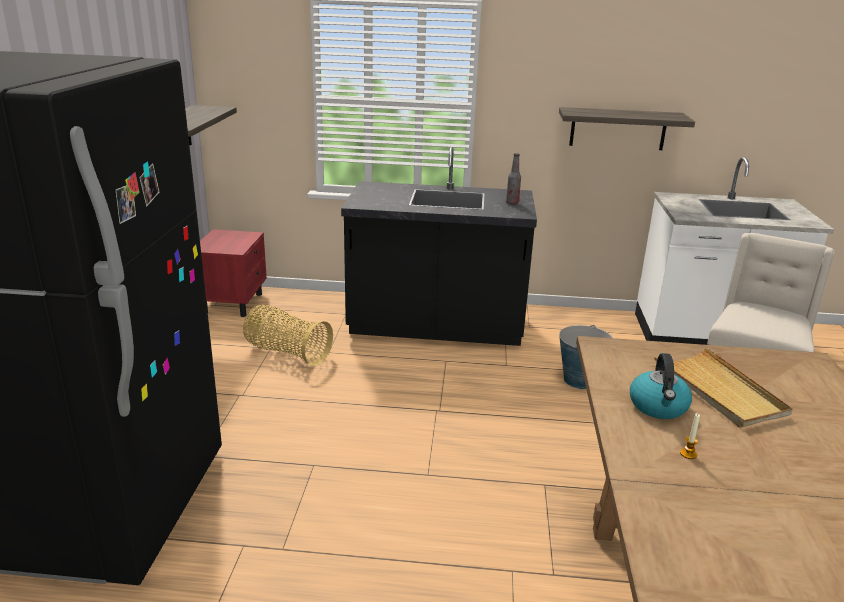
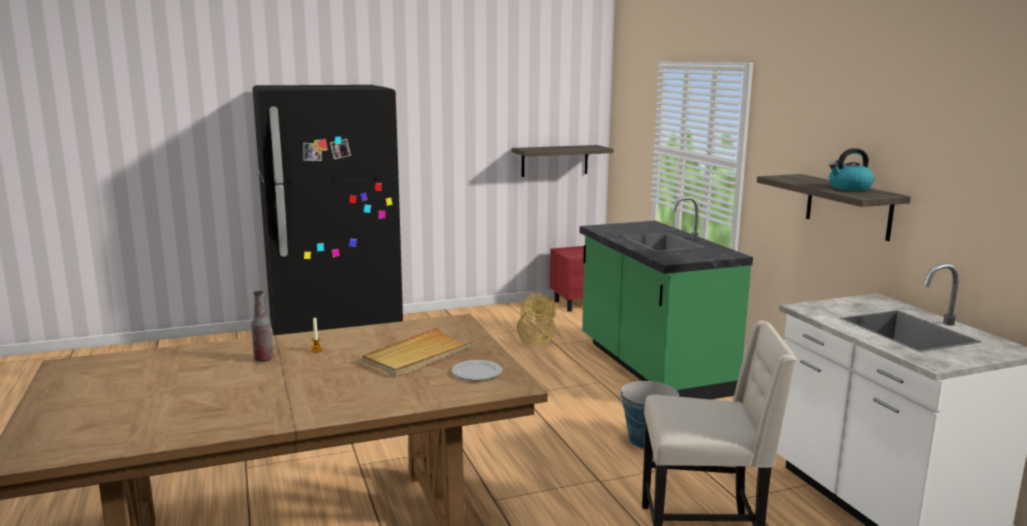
camera: 65 degrees right, 10 degrees down
black counter [341,147,537,346] -> green counter [580,196,753,400]
bottle [506,153,521,204] -> bottle moved to [251,291,273,362]
kettle [630,353,692,419] -> kettle moved to [829,148,874,191]
none -> plate [451,360,502,381]

